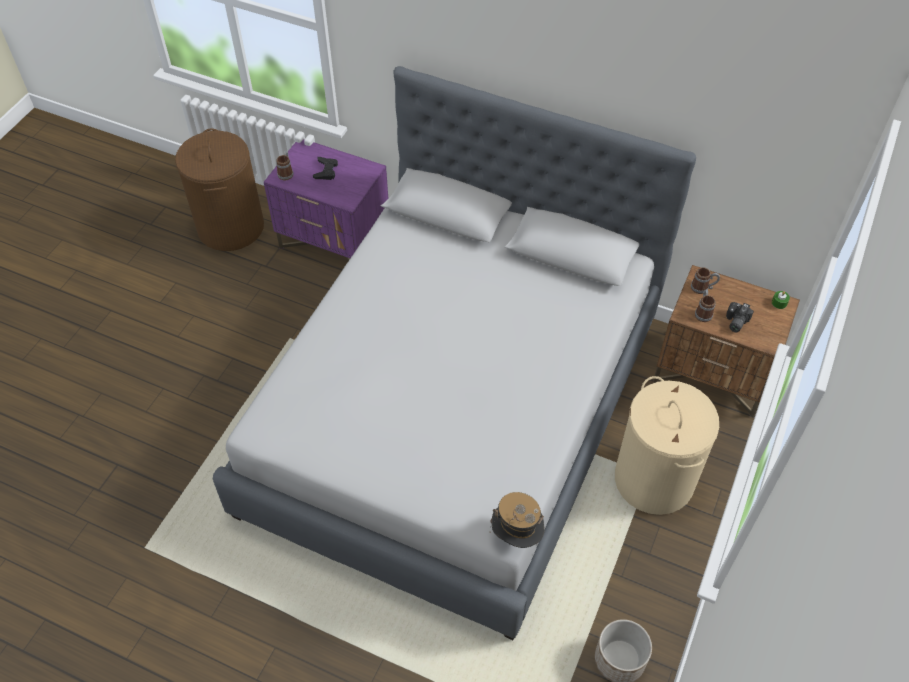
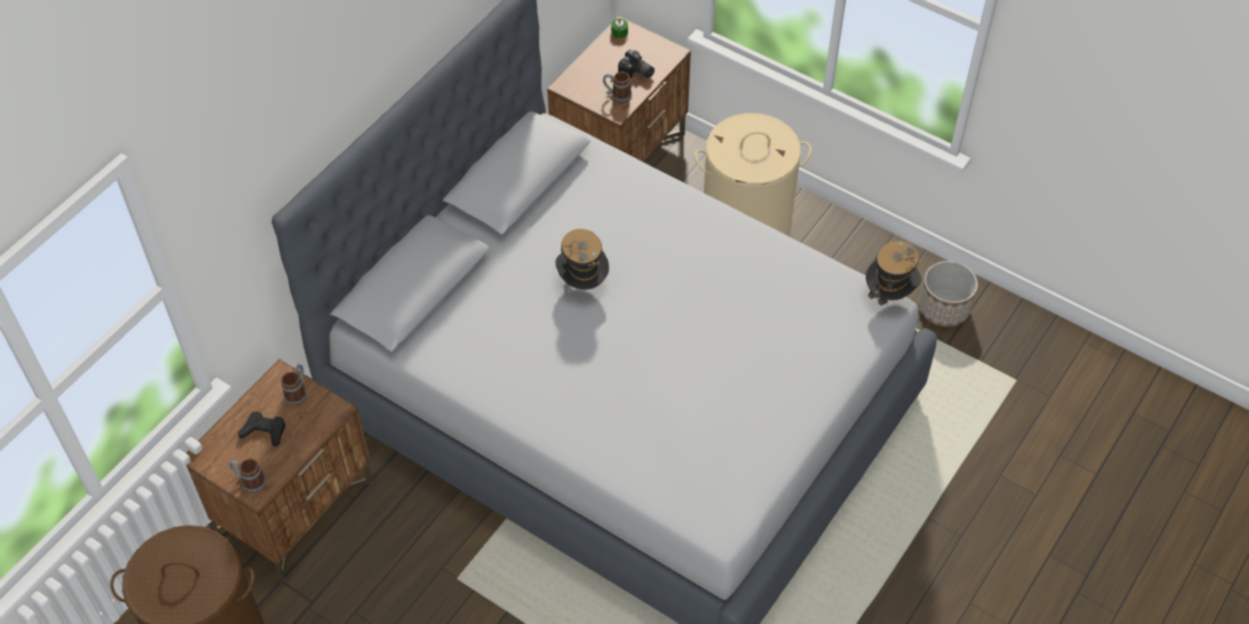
camera: 80 degrees left, 0 degrees up
purple nightstand [264,139,388,261] -> brown nightstand [186,359,373,581]
mug [691,267,720,294] -> mug moved to [281,364,307,406]
none -> hat [556,229,609,290]

